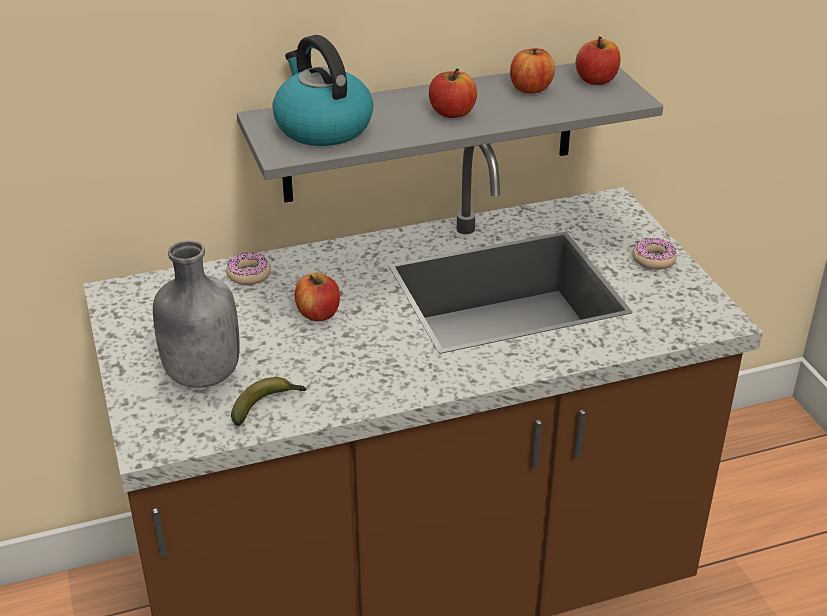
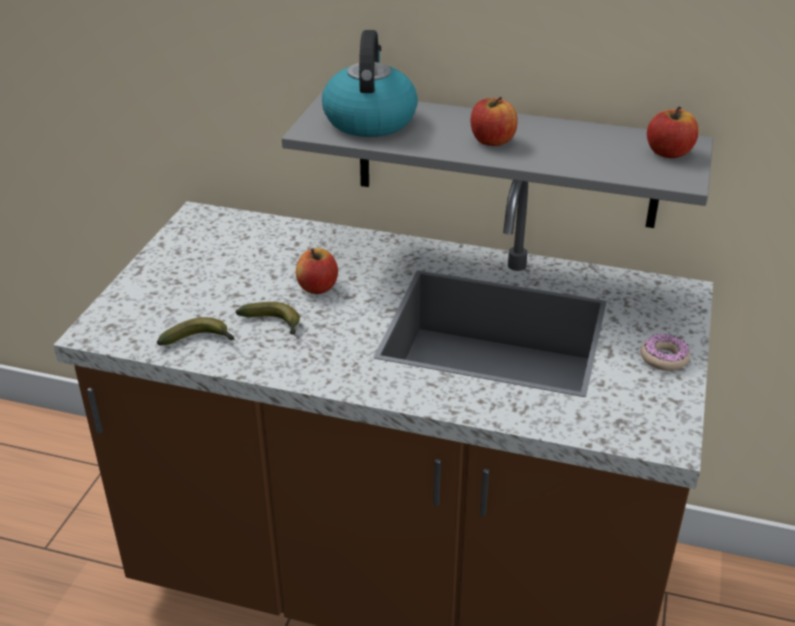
camera: 35 degrees right, 0 degrees up
grey bottle [153,240,240,388] -> none
donut [226,253,271,285] -> none
apple [510,48,555,94] -> none
none -> banana [235,302,300,335]

